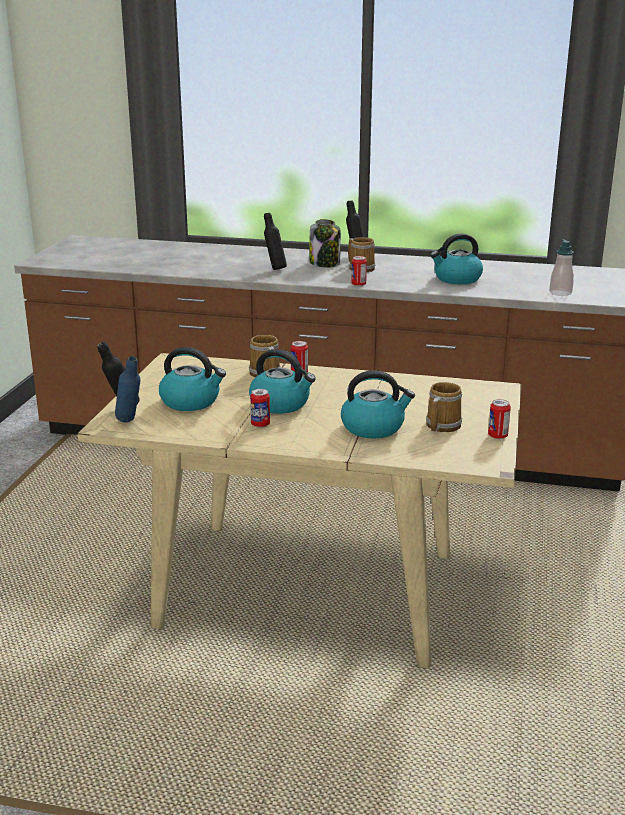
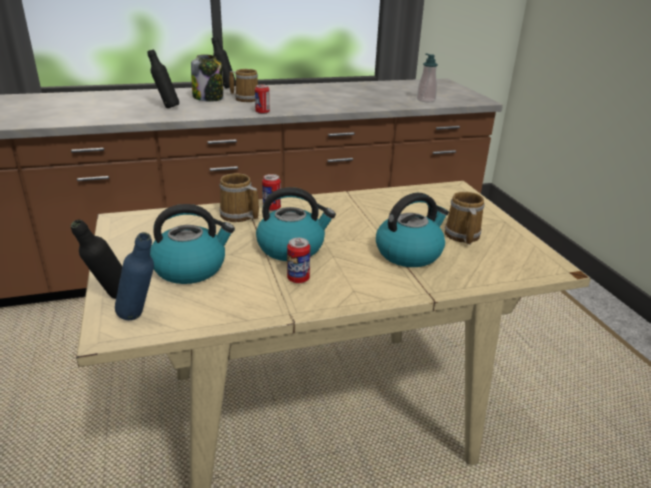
camera: 30 degrees left, 5 degrees up
kettle [431,234,483,284] -> none
can [488,399,511,439] -> none

